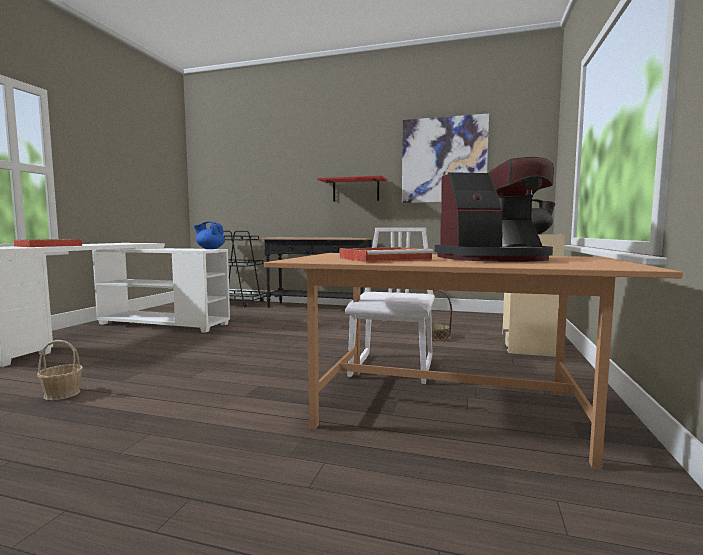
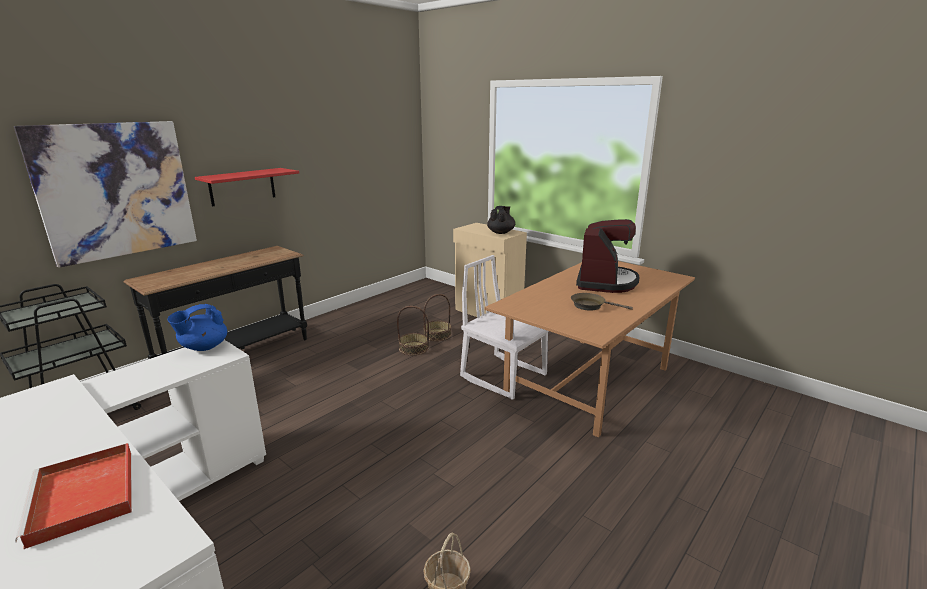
camera: 65 degrees left, 15 degrees up
red tray [339,247,434,262] -> brown frying pan [571,293,633,311]
picture [402,114,489,203] -> picture moved to [14,121,197,268]
none -> basket [397,306,429,355]

